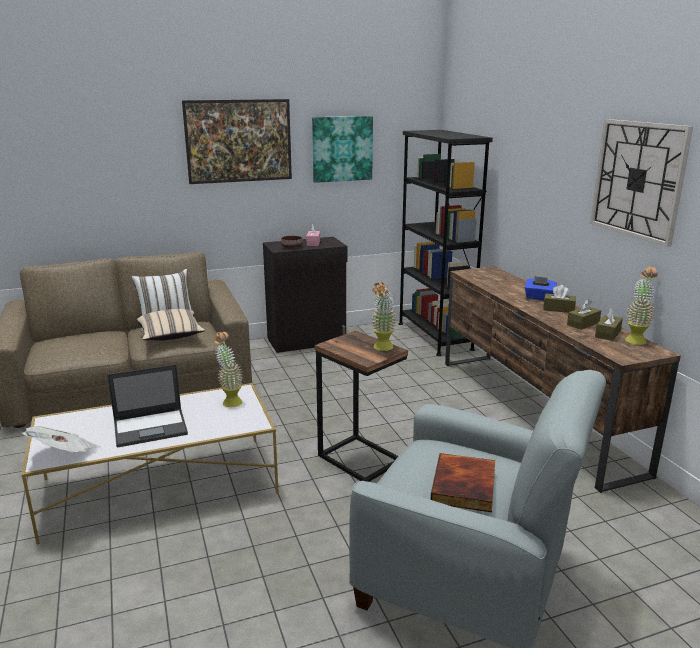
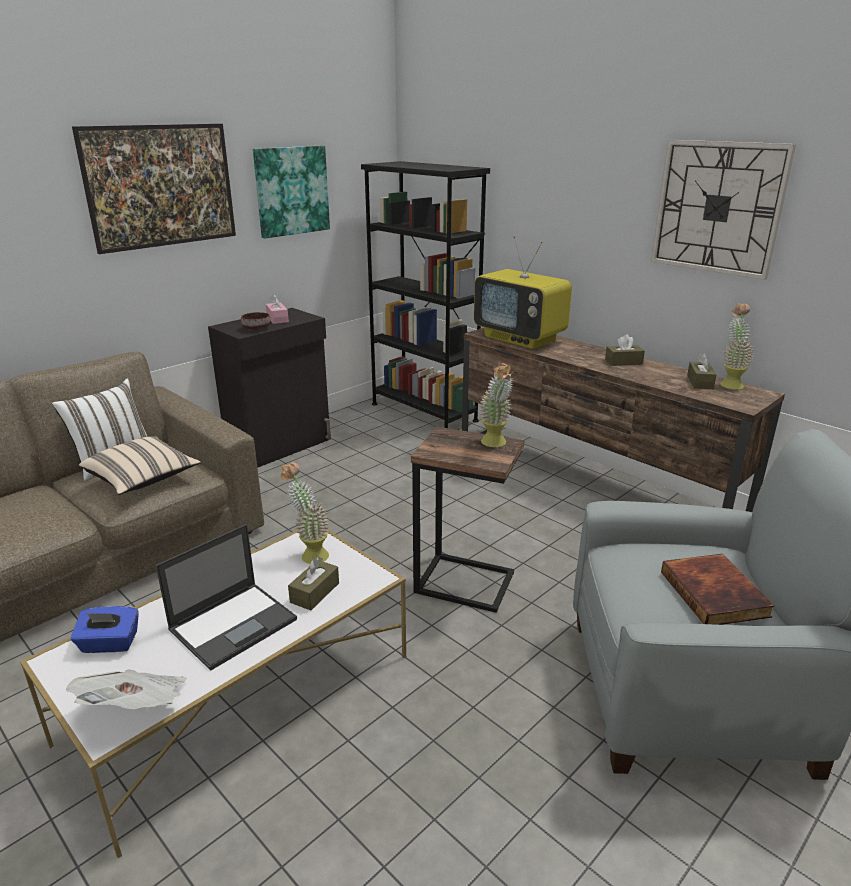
camera: 25 degrees left, 5 degrees up
blue tissue box [525,276,557,300] -> blue tissue box moved to [71,606,139,653]
brown tissue box [567,299,601,330] -> brown tissue box moved to [288,557,339,611]
none -> television [474,236,572,349]

